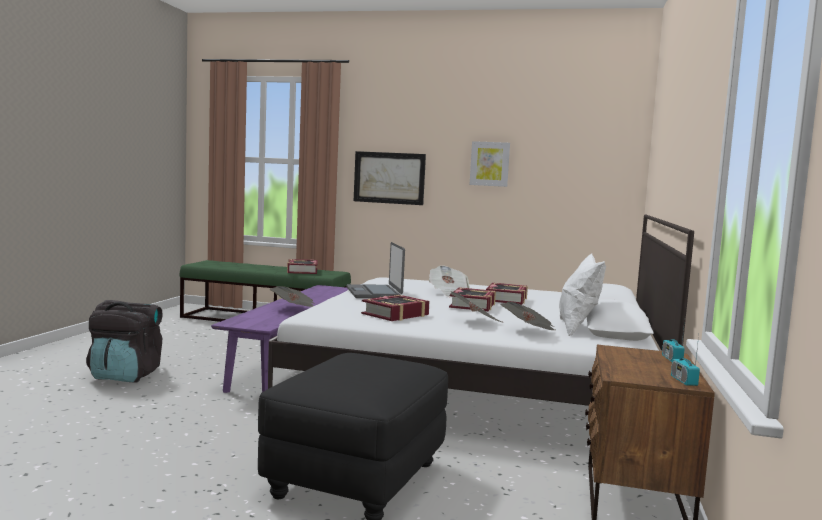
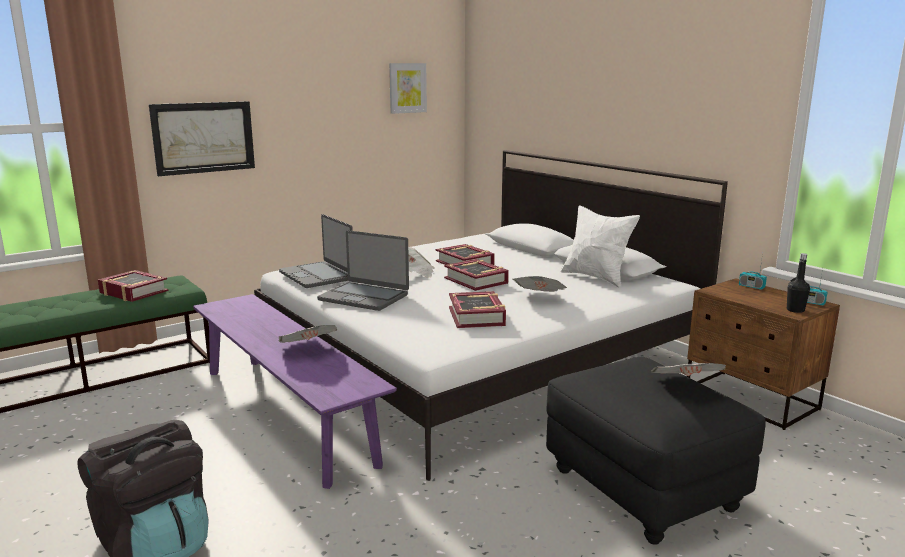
camera: 50 degrees left, 10 degrees up
picture [469,141,510,187] -> picture moved to [389,63,427,114]
newspaper [500,302,555,330] -> newspaper moved to [651,363,726,376]
none -> laptop [279,214,353,288]
none -> black bottle [787,253,810,313]

